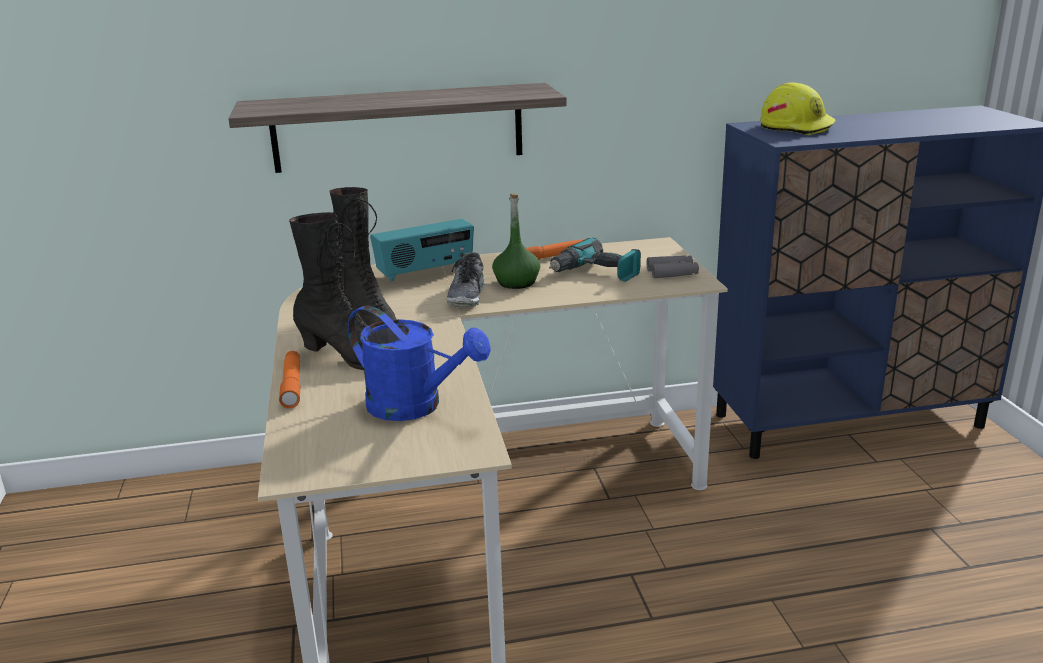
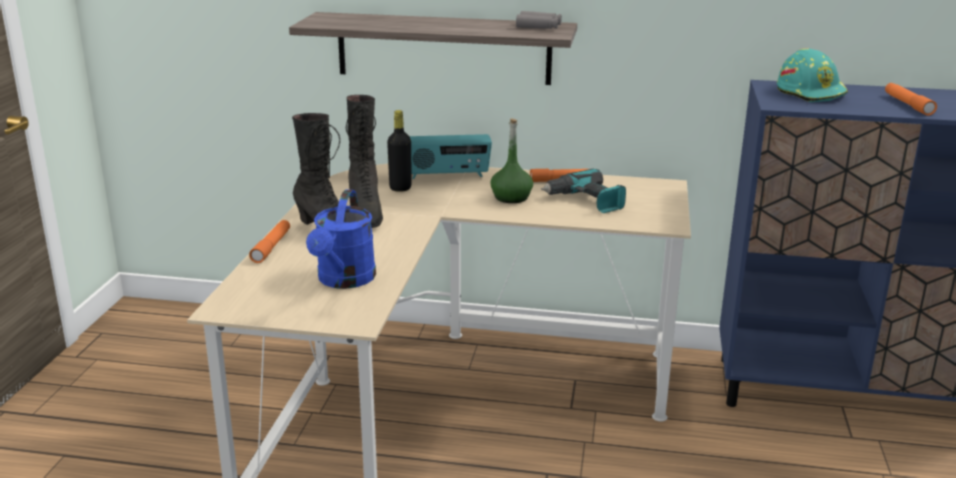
camera: 20 degrees right, 0 degrees up
blue watering can [348,306,491,421] -> blue watering can turned 45 degrees clockwise [306,189,376,289]
shoe [446,252,485,307] -> none
grey binoculars [646,255,699,278] -> grey binoculars moved to [516,11,562,29]
yellow hard hat [760,82,836,135] -> turquoise hard hat [777,48,848,102]
none -> black bottle [387,110,412,192]
none -> orange flashlight [885,83,937,116]

